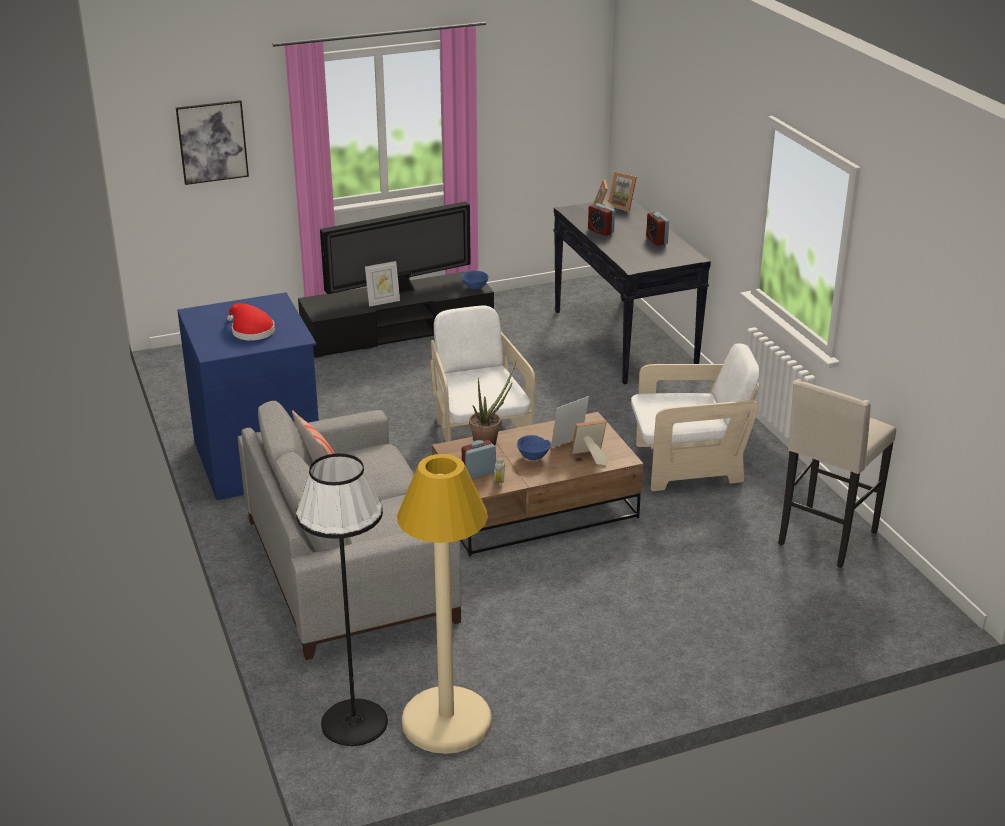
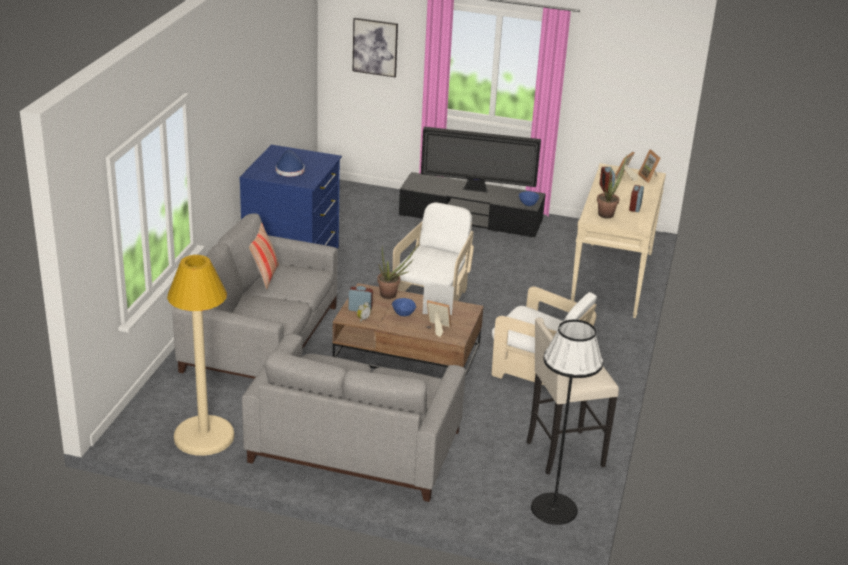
camera: 35 degrees right, 0 degrees up
red hat [227,303,275,340] -> blue hat [276,150,305,176]
black floor lamp [296,453,388,746] -> black floor lamp moved to [531,319,603,525]
picture frame [365,261,400,307] -> none
black console table [554,199,711,384] -> beige console table [571,163,666,318]
none -> grey sofa [242,334,466,502]
none -> potted plant [597,155,627,218]

